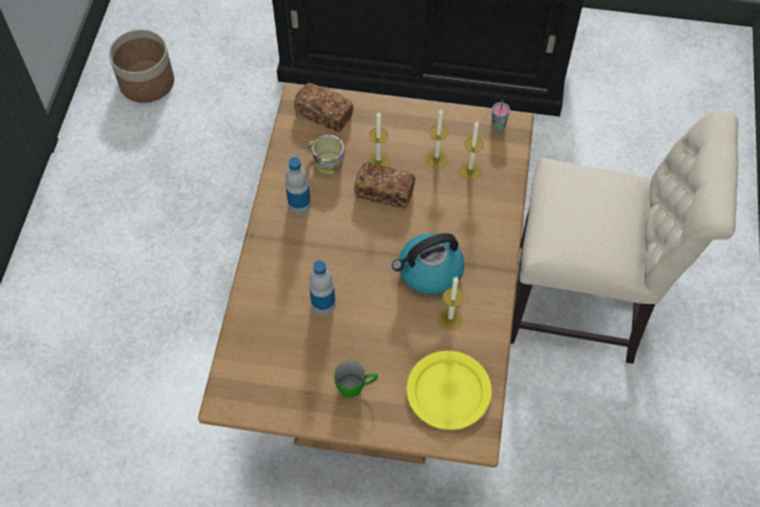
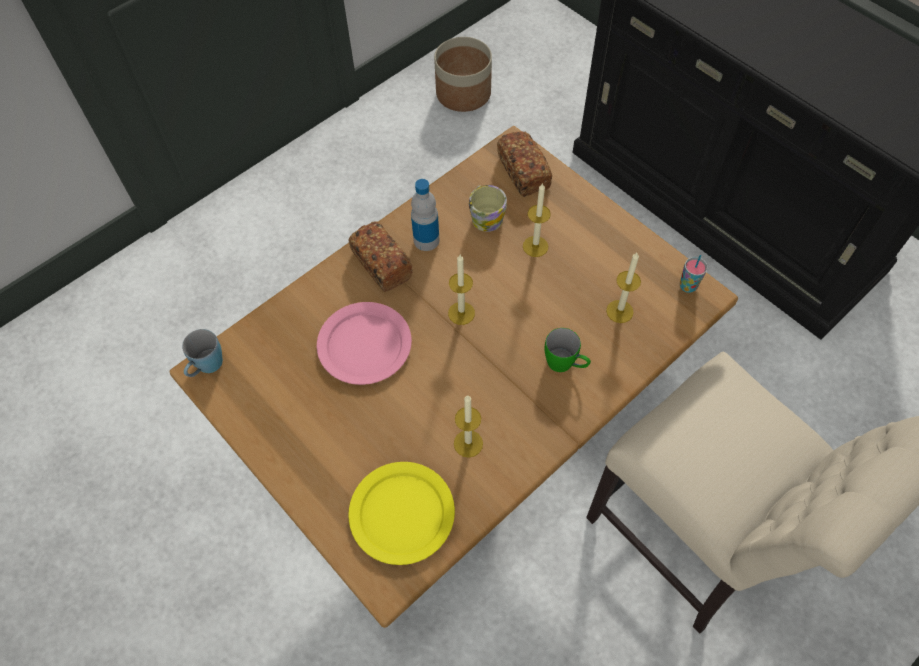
camera: 40 degrees right, 0 degrees up
bottle [309,260,335,316] -> pink plate [317,302,412,385]
green mug [334,361,378,398] -> green mug moved to [545,328,591,372]
bread [354,162,415,209] -> bread moved to [349,222,413,292]
kettle [392,233,464,295] -> none
candle [426,109,449,168] -> candle moved to [448,255,475,325]
none -> blue mug [182,329,223,377]

